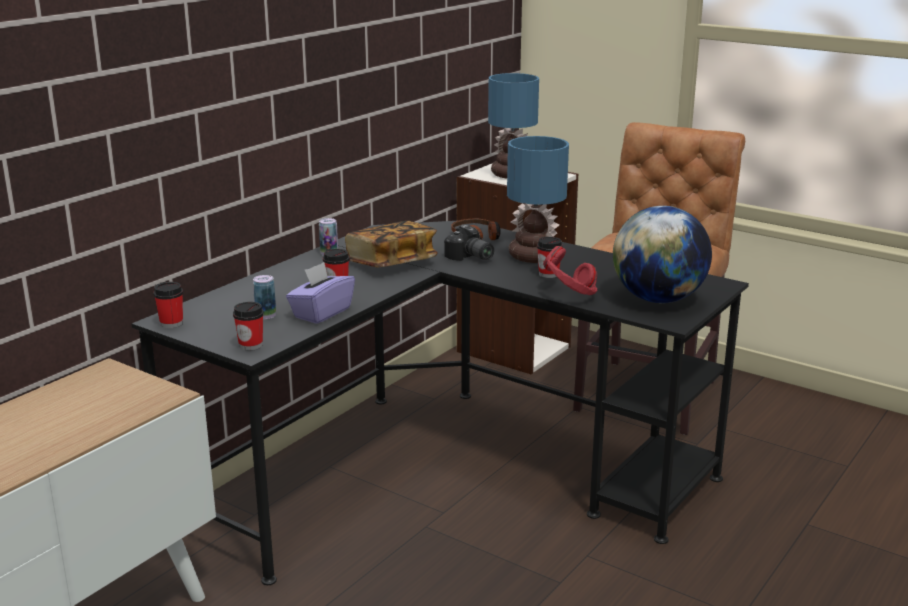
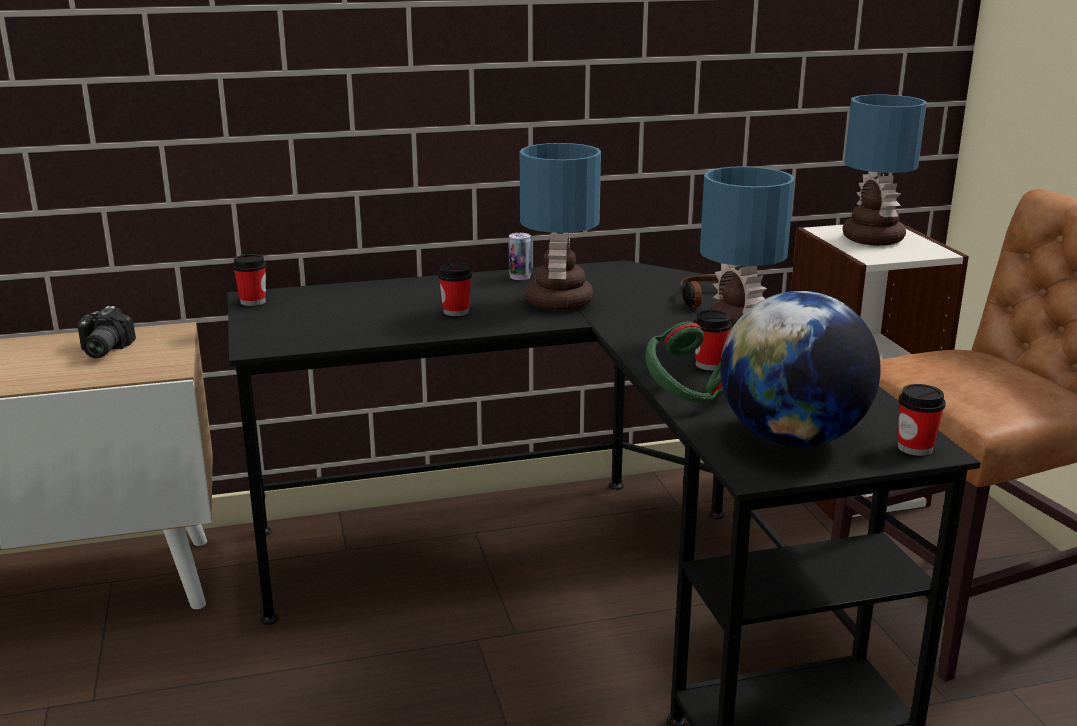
camera: 40 degrees right, 0 degrees up
cup [233,302,264,351] -> cup moved to [898,384,946,456]
can [253,275,276,319] -> none
purple tissue box [286,262,355,324] -> none
book [345,221,437,267] -> table lamp [520,143,601,311]
camera [444,225,494,261] -> camera moved to [77,306,136,358]
red headphones [543,246,597,295] -> green headphones [645,322,724,402]

